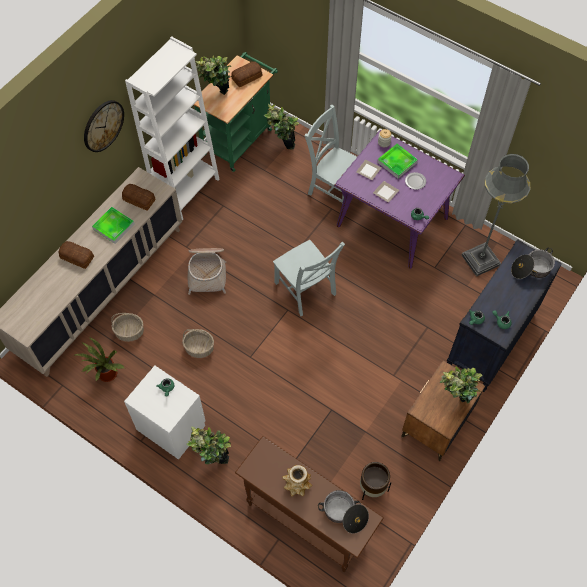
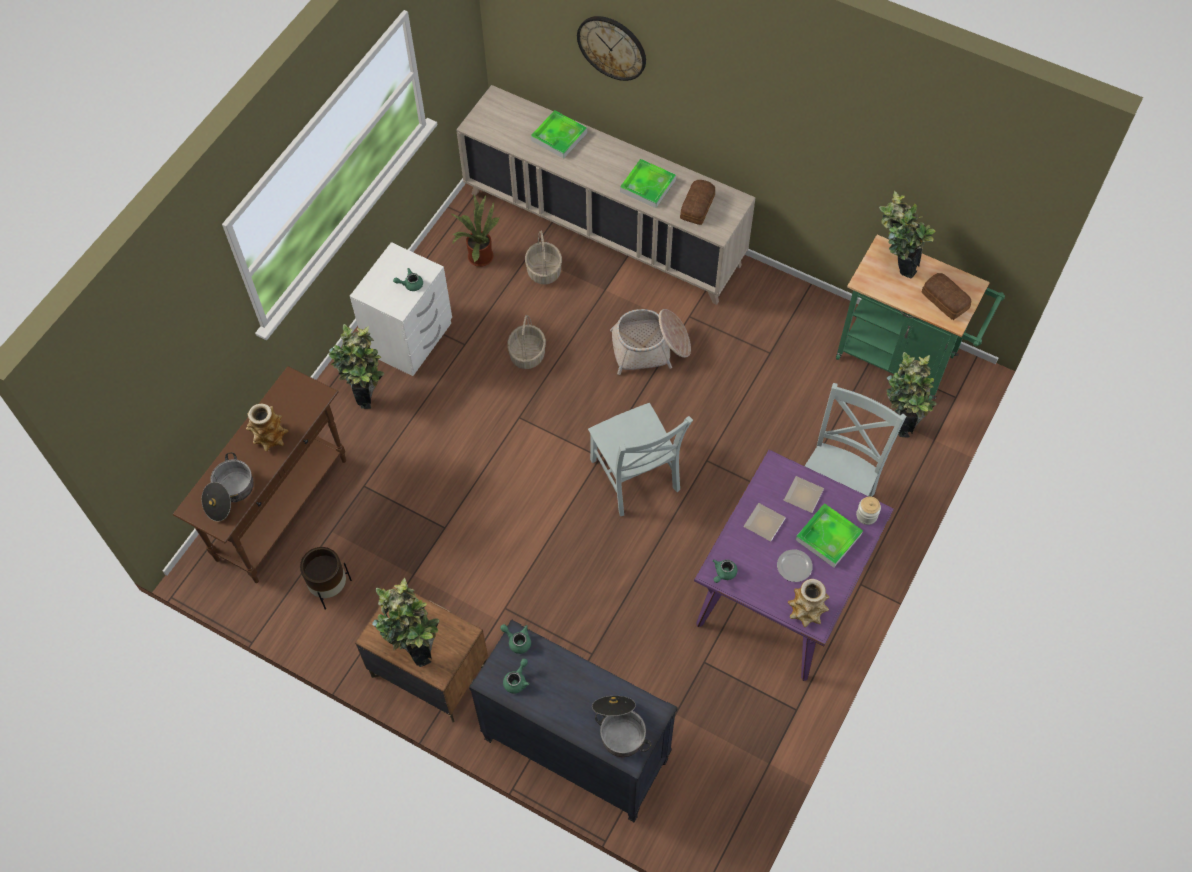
camera: 85 degrees right, 0 degrees up
bread [59,241,94,269] -> none
wall clock [84,100,124,152] -> wall clock moved to [577,16,646,81]
white bookcase [125,36,220,220] -> none
grey chair [273,240,345,316] -> grey chair turned 75 degrees counterclockwise [588,403,693,516]
grey floor lamp [462,154,530,277] -> none
none -> tray [531,110,587,159]
none -> vase [788,579,829,627]

